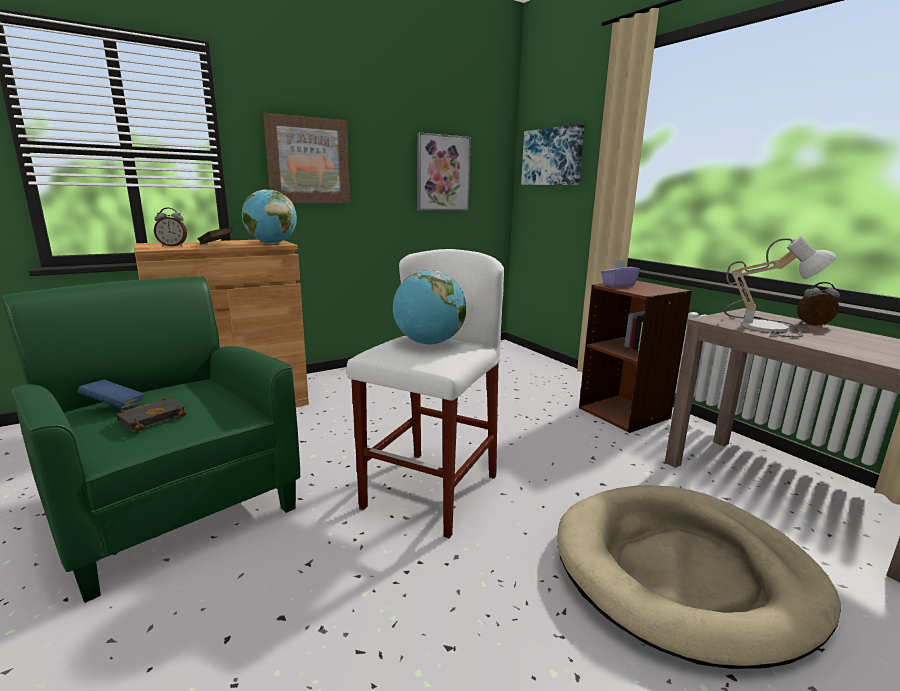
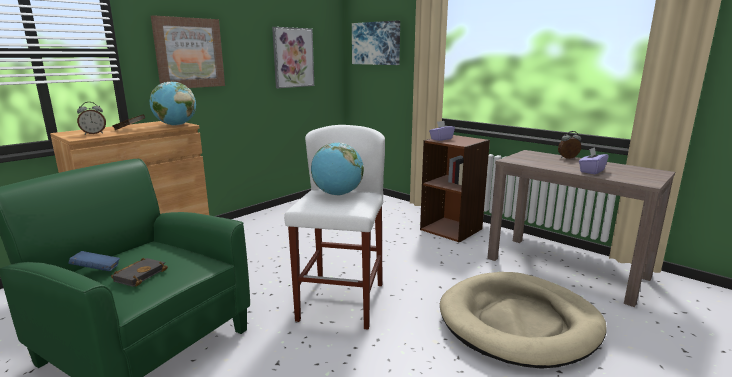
camera: 15 degrees left, 0 degrees up
table lamp [724,237,837,338] -> none
none -> purple tissue box [579,147,609,174]

